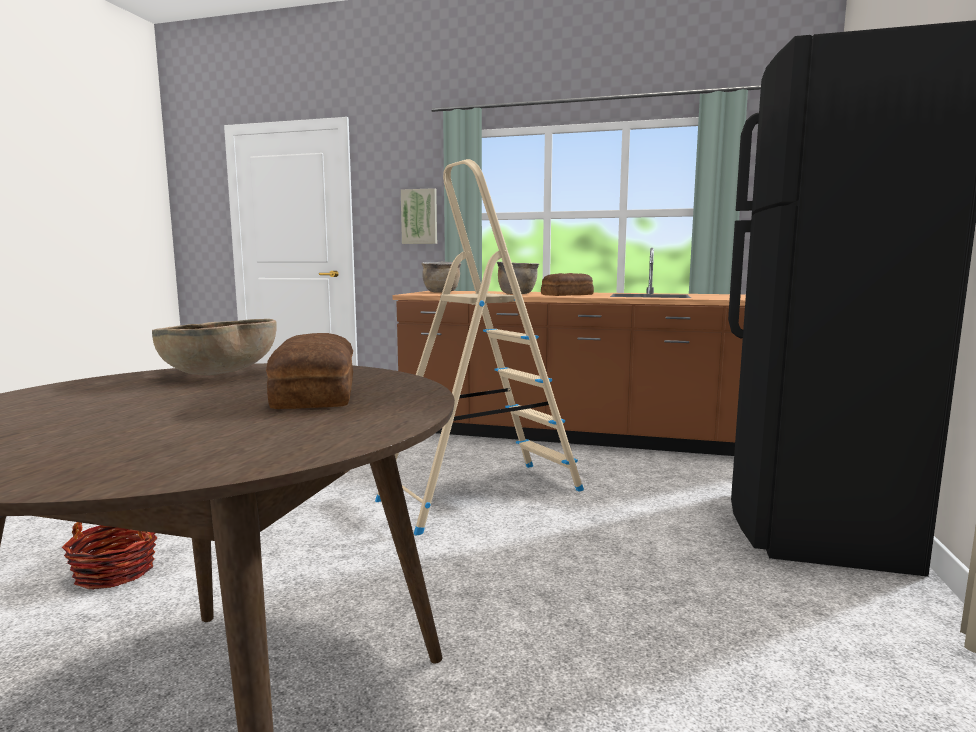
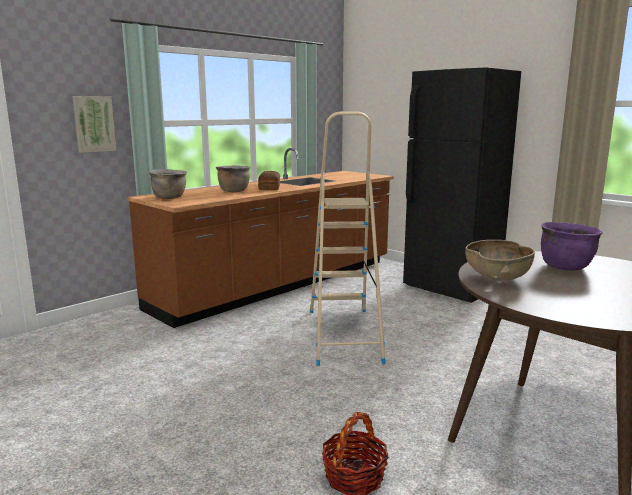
camera: 60 degrees left, 5 degrees up
bread [266,333,353,409] -> purple cooking pot [541,222,603,270]

